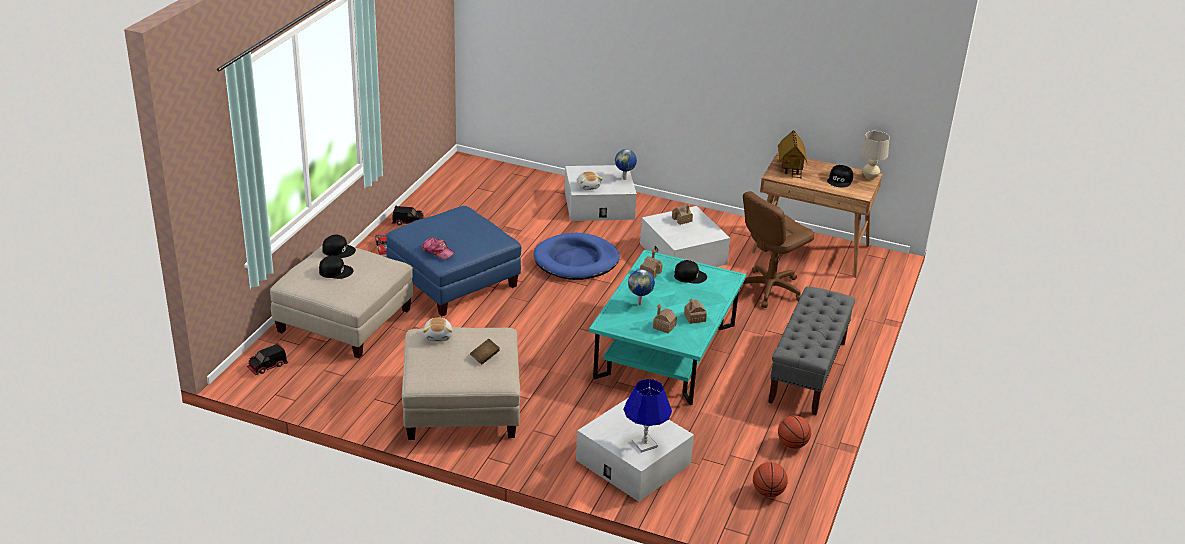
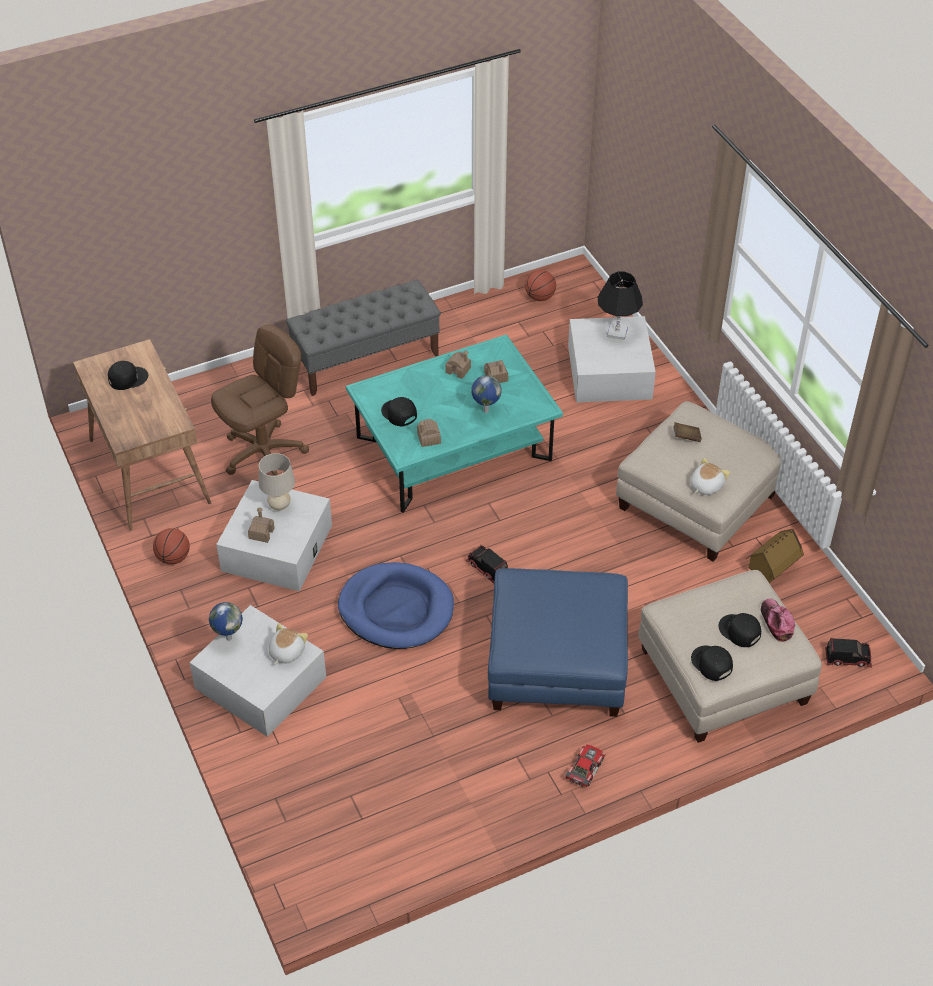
camera: 135 degrees left, 15 degrees up
toy truck [392,205,424,225] -> toy truck moved to [465,545,508,584]
cap [422,238,455,259] -> cap moved to [761,598,795,642]
blue table lamp [623,379,672,453] -> black table lamp [598,272,643,340]
brown office chair [741,191,814,308] -> brown office chair turned 45 degrees counterclockwise [211,324,309,476]
toy house [778,130,807,178] -> toy house moved to [746,529,804,583]
basketball [778,415,811,449] -> basketball moved to [153,528,190,565]
beige table lamp [861,131,890,179] -> beige table lamp moved to [259,453,295,511]

